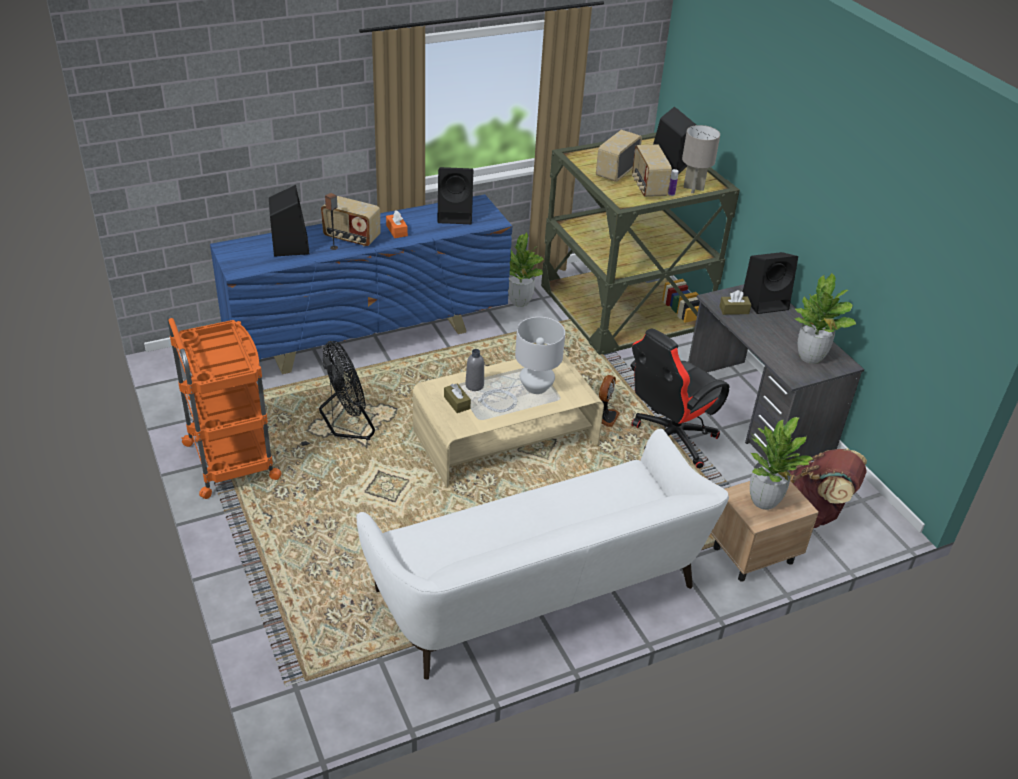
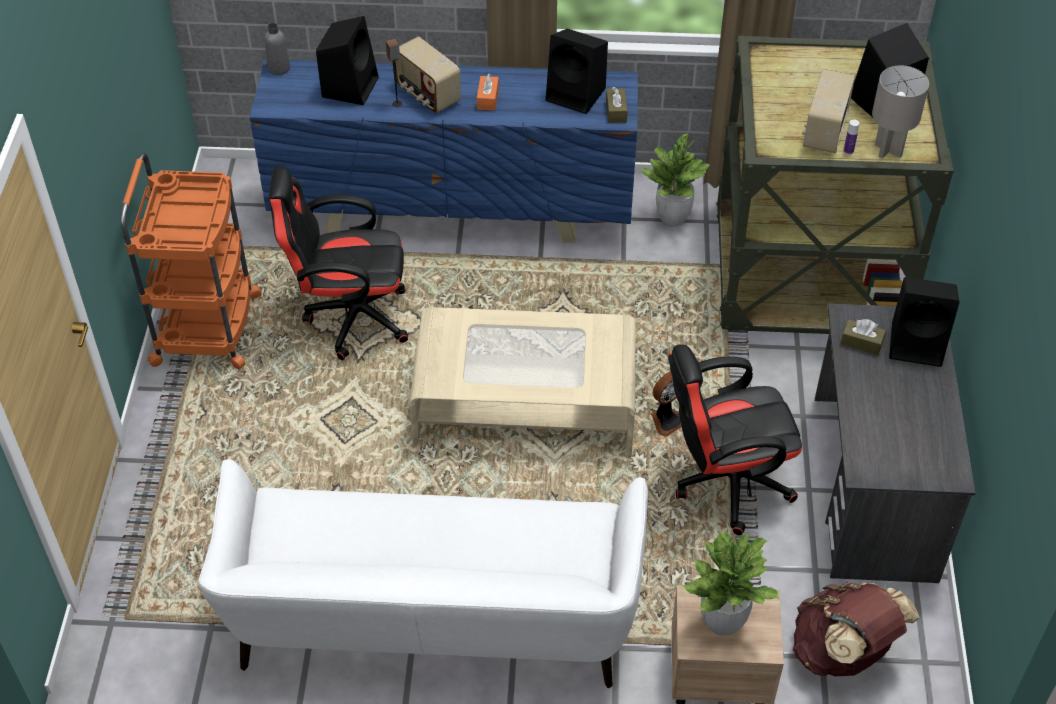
camera: 30 degrees right, 10 degrees up
black fan [300,341,375,446] -> black office chair [268,167,408,361]
brown tissue box [444,383,471,413] -> brown tissue box moved to [606,87,628,123]
grey bottle [465,349,484,391] -> grey bottle moved to [264,23,290,75]
white table lamp [478,317,565,412] -> none
radio [596,130,642,182] -> none
potted plant [795,273,856,364] -> none

